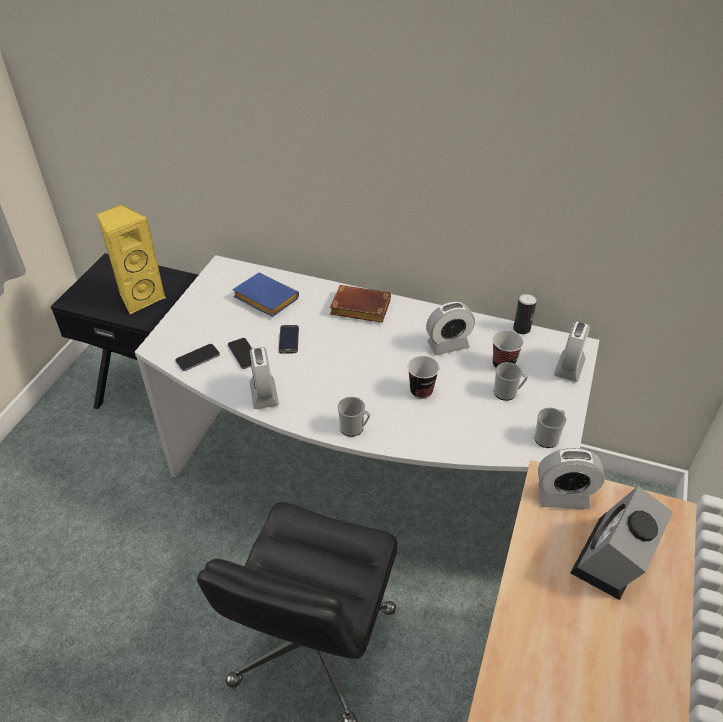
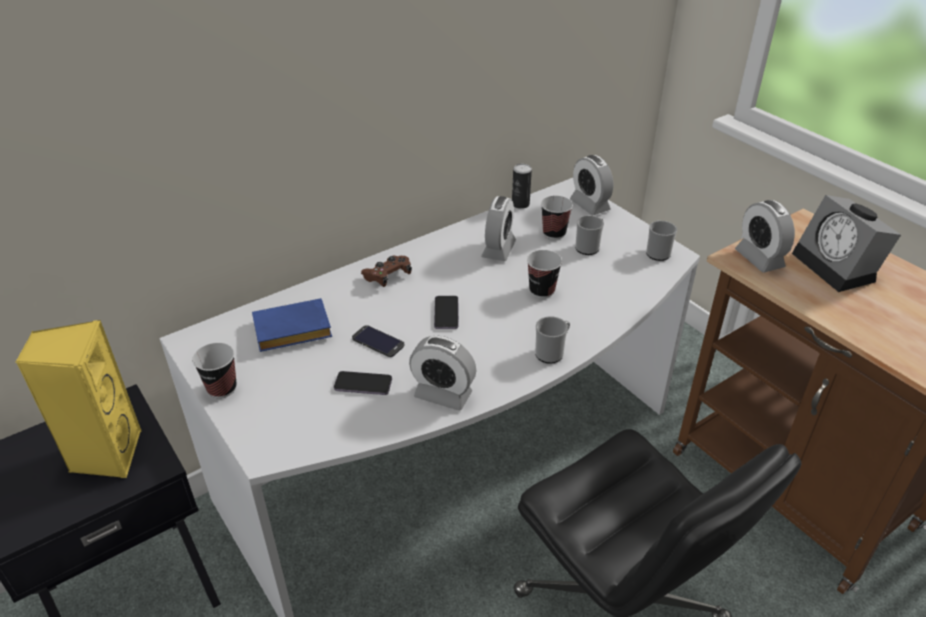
camera: 55 degrees left, 5 degrees down
phone [175,344,220,371] -> phone moved to [434,296,459,329]
brown book [330,285,391,323] -> brown game controller [361,256,412,287]
alarm clock [538,448,605,509] -> alarm clock turned 120 degrees clockwise [735,200,795,273]
none -> cup [192,343,237,398]

